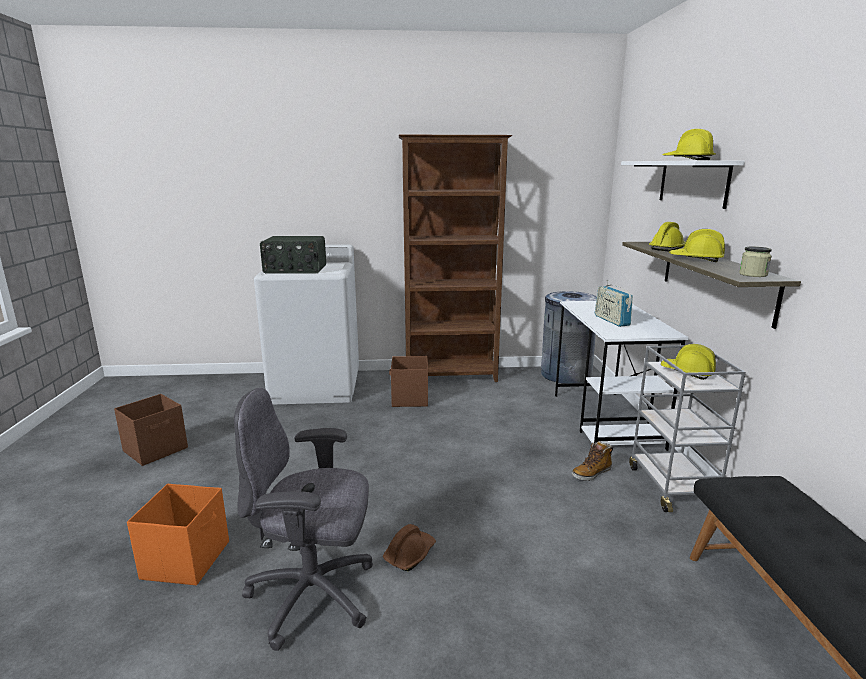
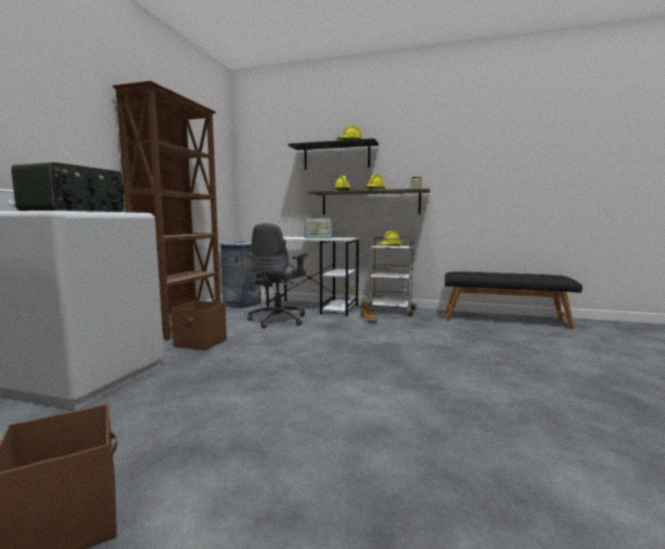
camera: 70 degrees left, 10 degrees down
orange storage box [127,484,229,585] -> none
grey office chair [234,388,373,651] -> grey office chair moved to [247,223,308,329]
brown hard hat [383,524,436,571] -> none
white shelf [621,160,745,209] -> black shelf [288,138,379,170]

